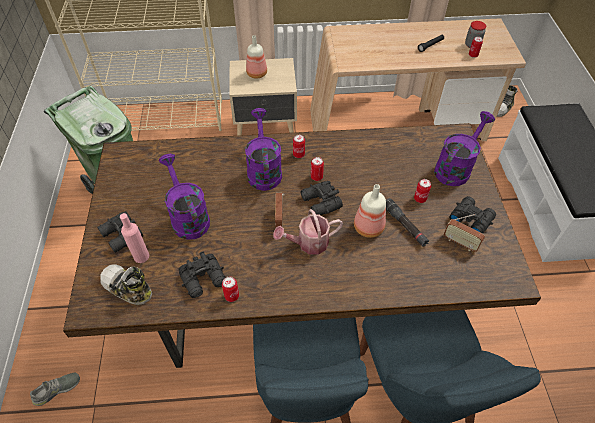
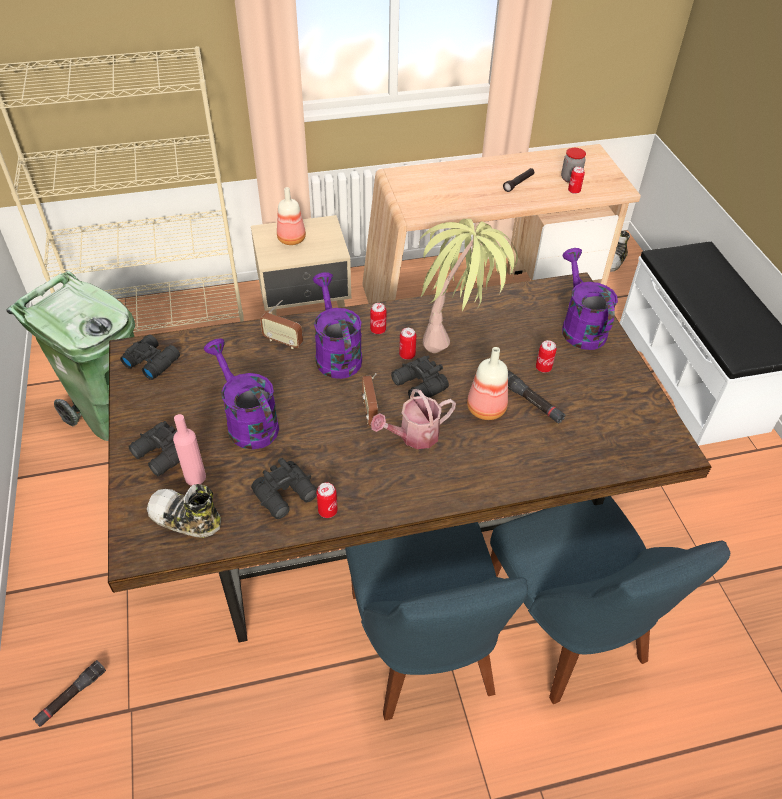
camera: 10 degrees left, 5 degrees down
grey shoe [30,373,80,406] -> black flashlight [33,660,106,727]
purple watering can [434,111,495,186] -> purple watering can turned 45 degrees counterclockwise [562,248,618,350]
radio [444,214,485,252] -> radio moved to [260,300,303,349]
black binoculars [449,196,496,234] -> black binoculars moved to [120,334,180,380]
none -> potted plant [419,219,518,353]

